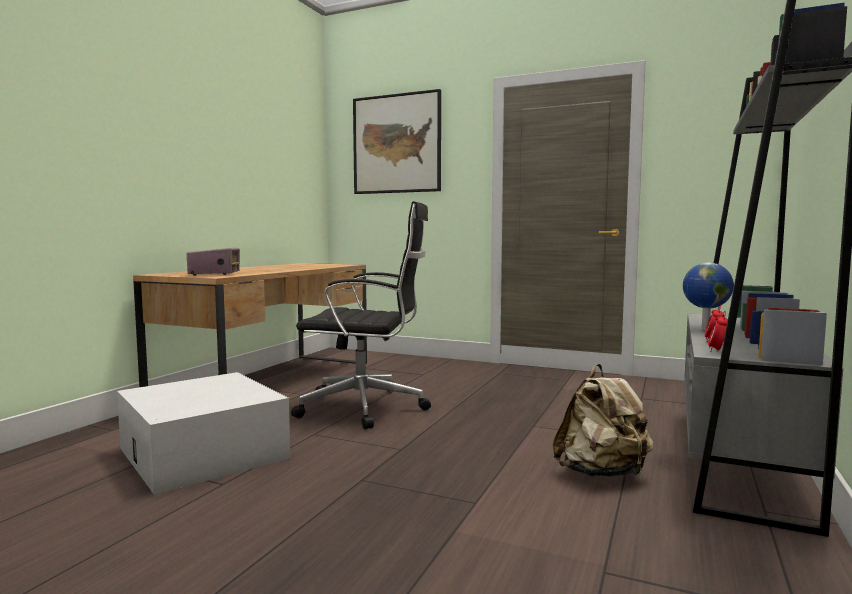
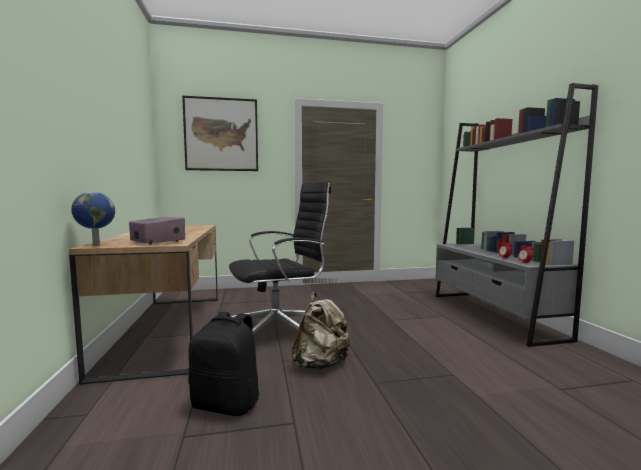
camera: 35 degrees left, 0 degrees up
white storage box [117,372,290,495] -> black backpack [188,312,259,416]
beige backpack [552,364,654,477] -> beige backpack moved to [291,292,351,370]
globe [683,263,734,330] -> globe moved to [71,192,115,246]

